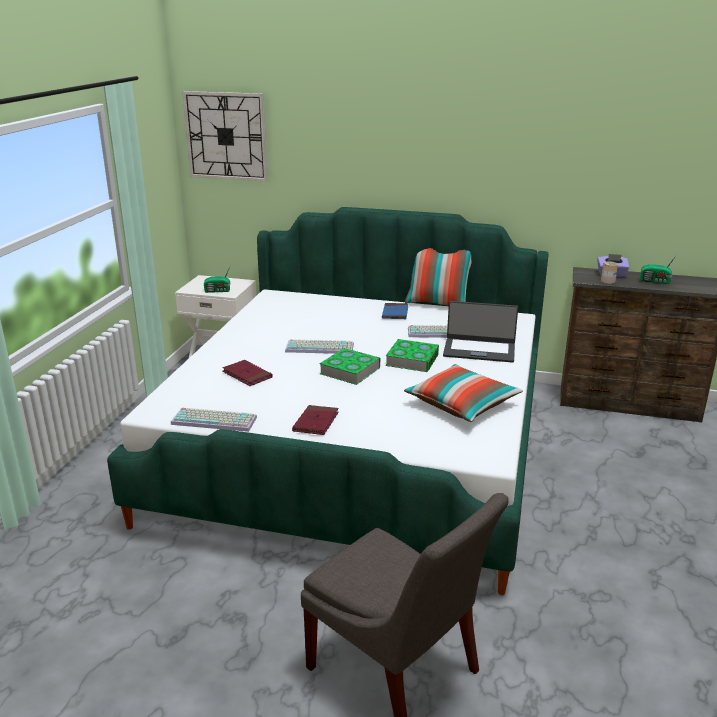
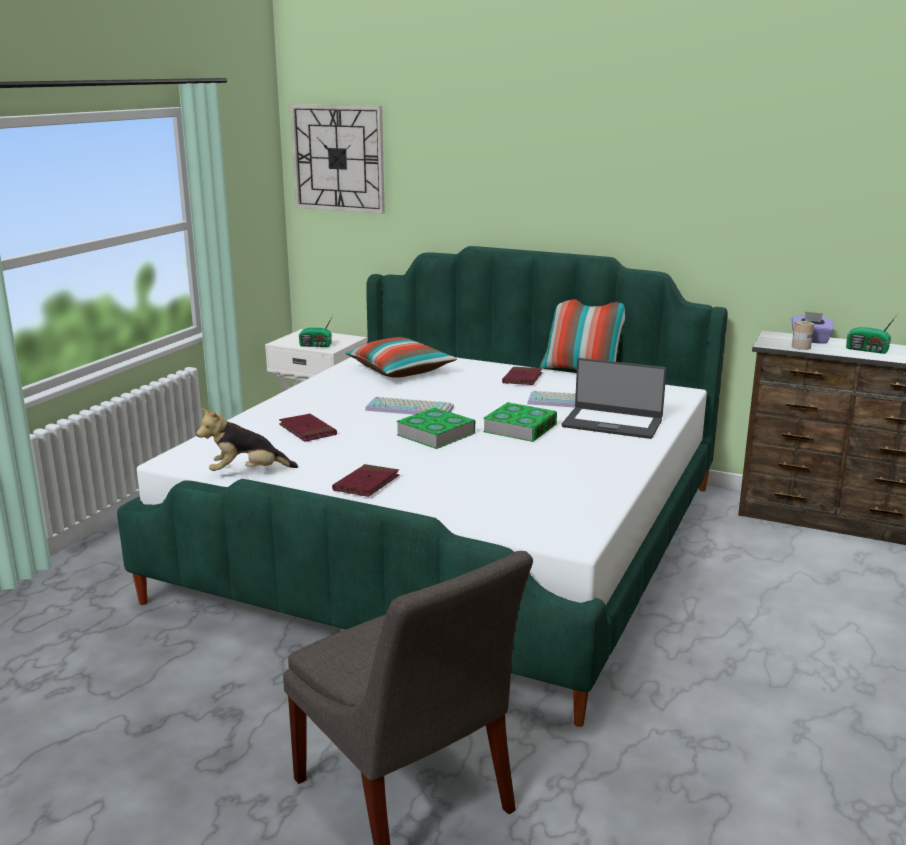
camera: 10 degrees right, 5 degrees down
keyboard [171,408,257,432] -> plush toy [196,408,298,471]
blue book [382,303,408,319] -> red book [502,367,542,385]
pillow [404,364,523,422] -> pillow moved to [346,337,457,378]

